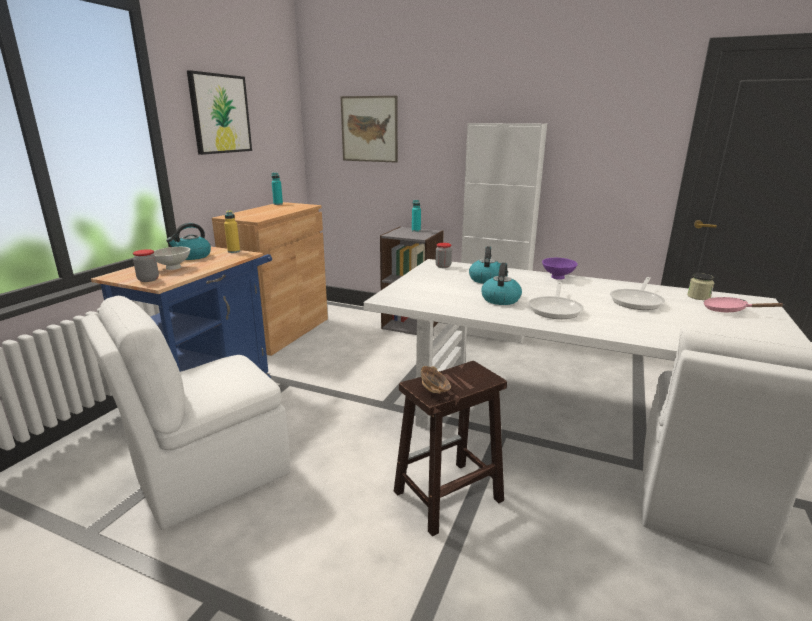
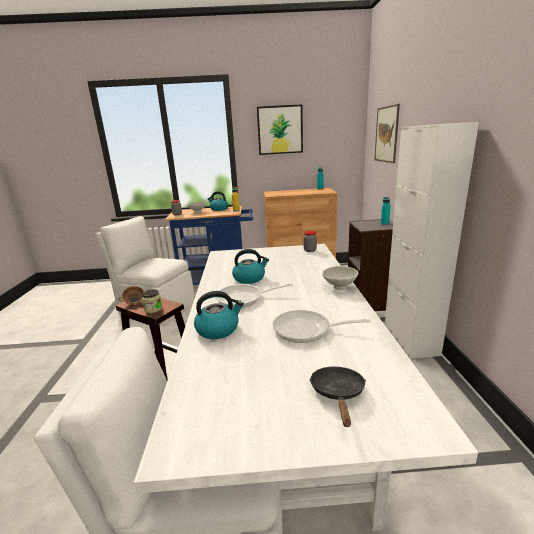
camera: 65 degrees right, 0 degrees up
kettle [469,246,500,284] -> kettle moved to [194,291,244,339]
purple bowl [542,258,578,280] -> white bowl [322,266,358,290]
jar [687,273,715,300] -> jar moved to [142,289,162,313]
pink frying pan [704,297,785,312] -> black frying pan [309,366,366,427]

